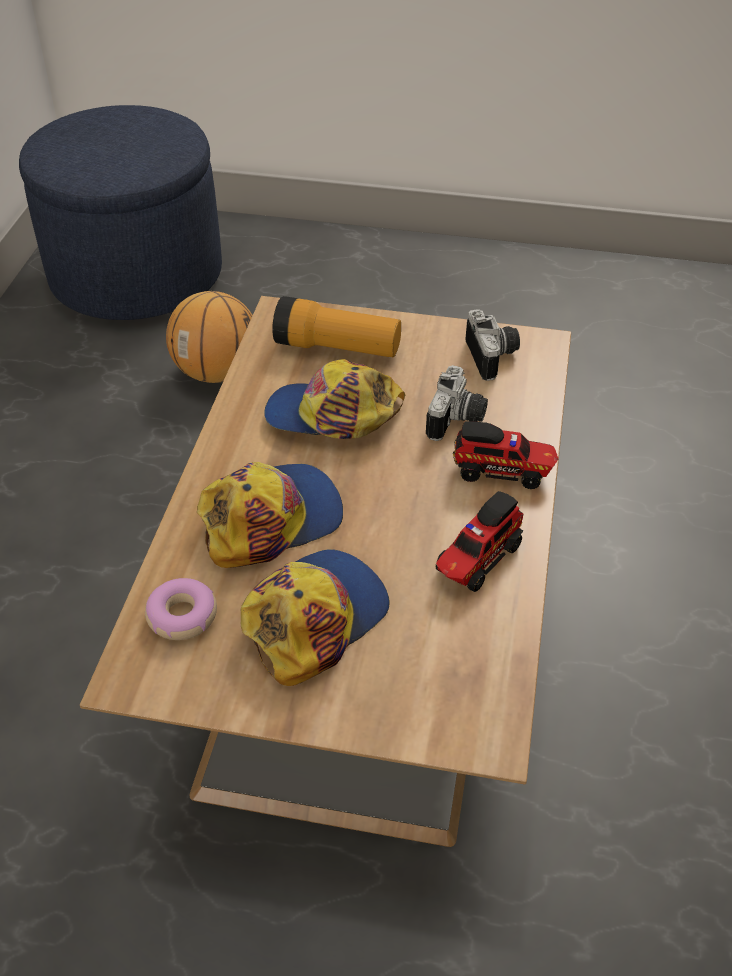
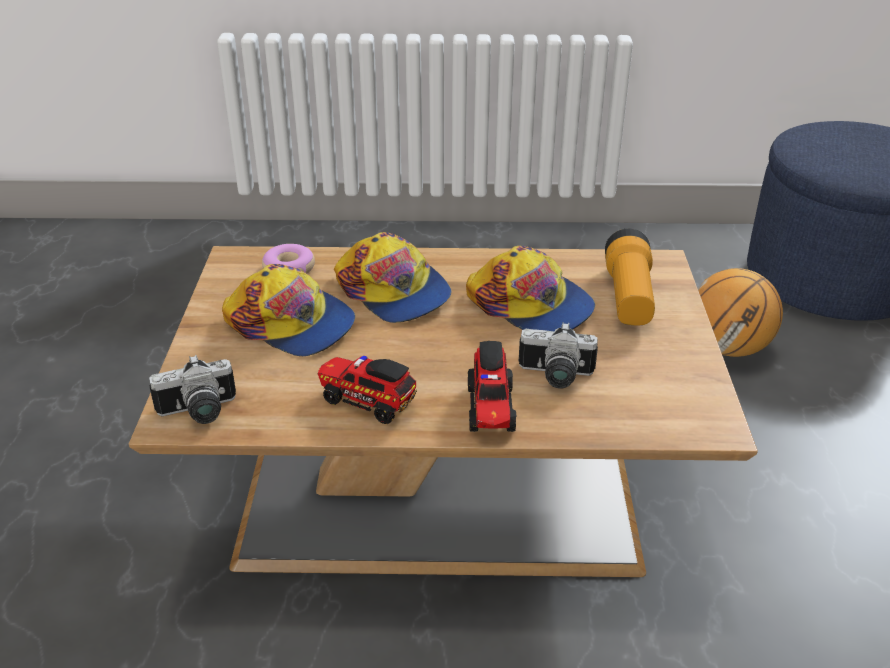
camera: 80 degrees right, 10 degrees down
cap [264,359,405,439] -> cap turned 135 degrees clockwise [466,246,595,331]
camera [465,309,520,381] -> camera moved to [149,355,236,424]

